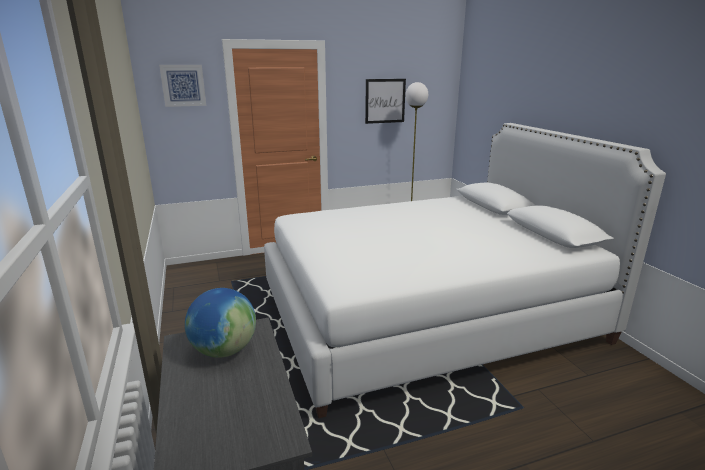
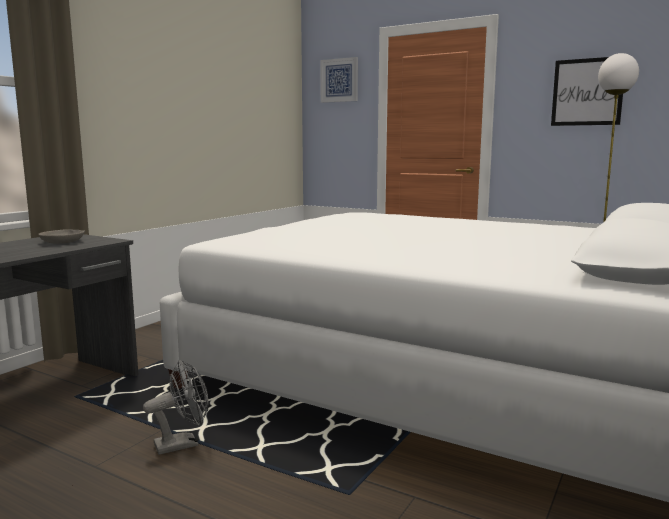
camera: 50 degrees right, 10 degrees down
globe [185,288,256,358] -> grey bowl [38,229,85,244]
none -> grey fan [143,360,208,455]

